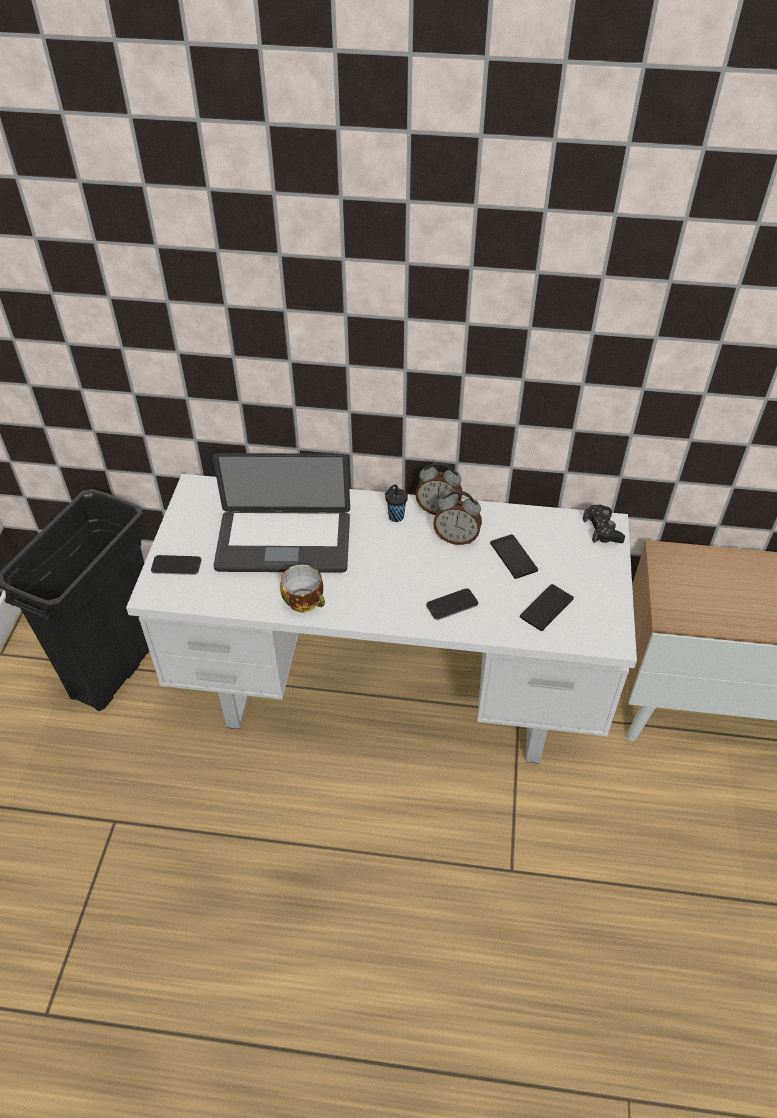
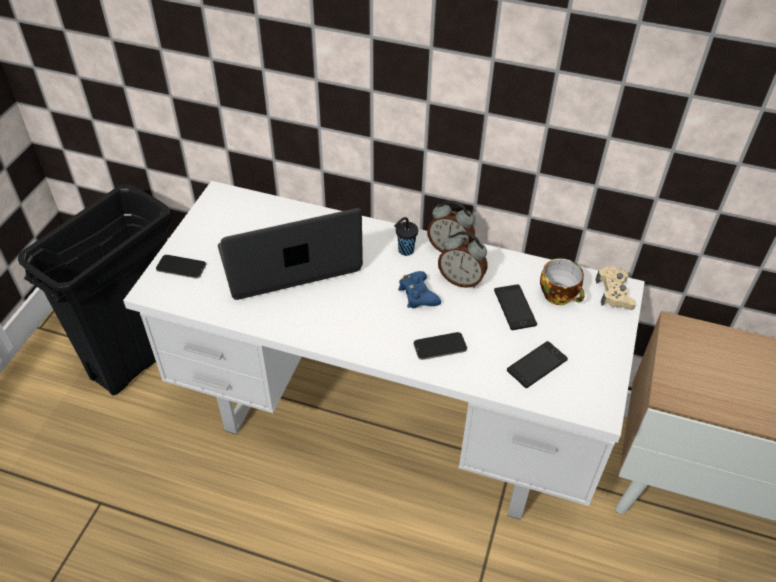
camera: 10 degrees right, 0 degrees up
laptop [213,453,350,573] -> laptop turned 150 degrees clockwise [218,208,363,300]
cup [280,565,325,612] -> cup moved to [540,259,585,305]
black game controller [583,505,625,543] -> beige game controller [596,266,636,310]
none -> blue game controller [398,271,441,308]

